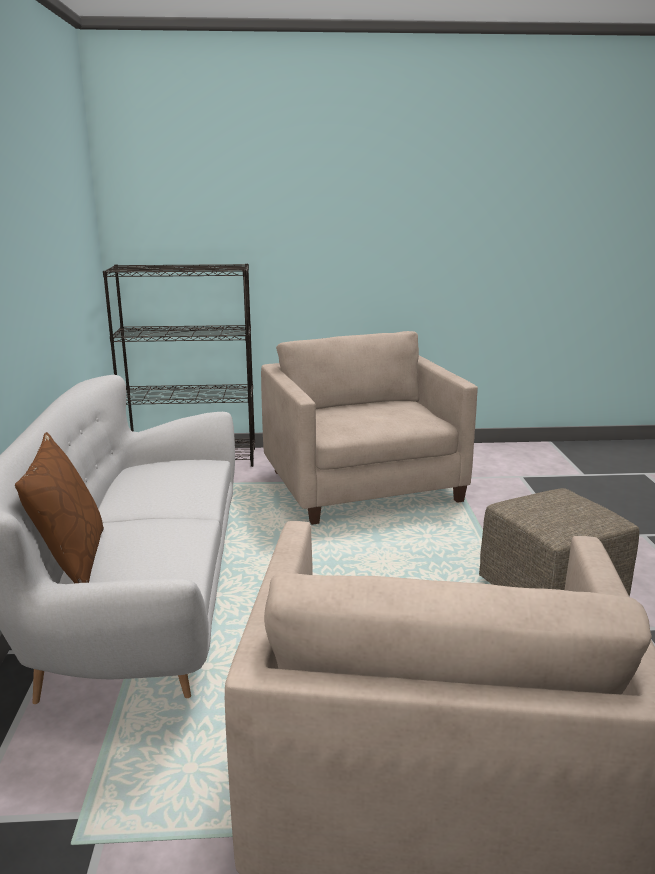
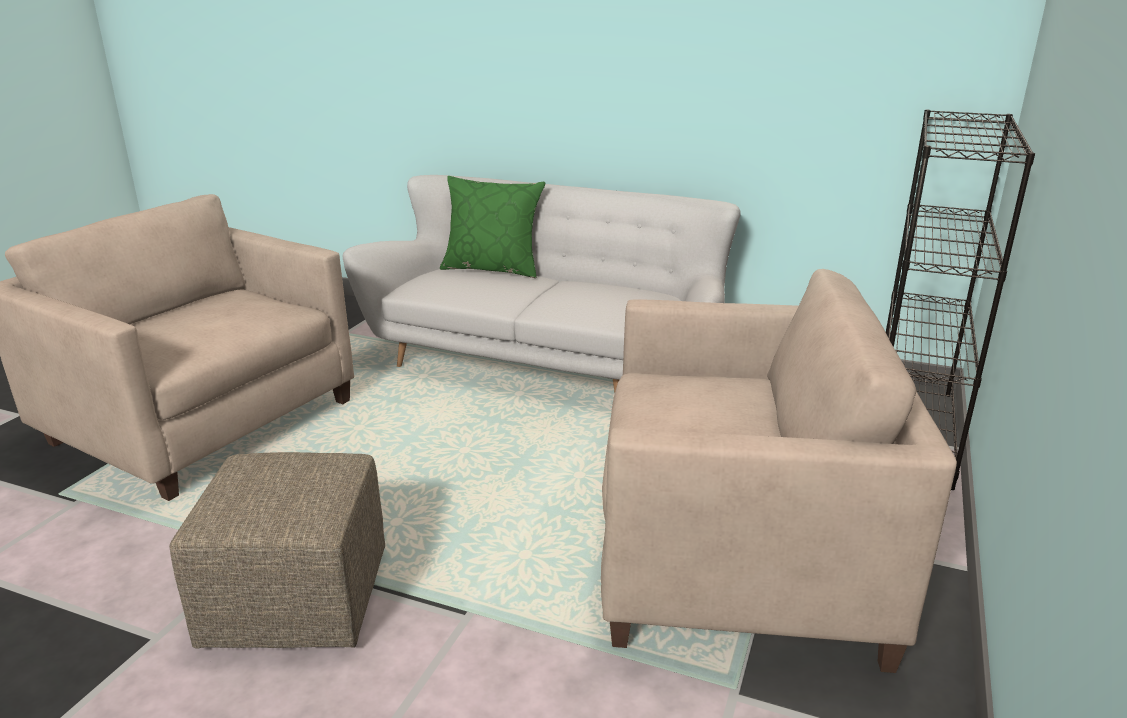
camera: 115 degrees right, 5 degrees up
brown pillow [15,432,104,583] -> green pillow [440,176,545,278]

